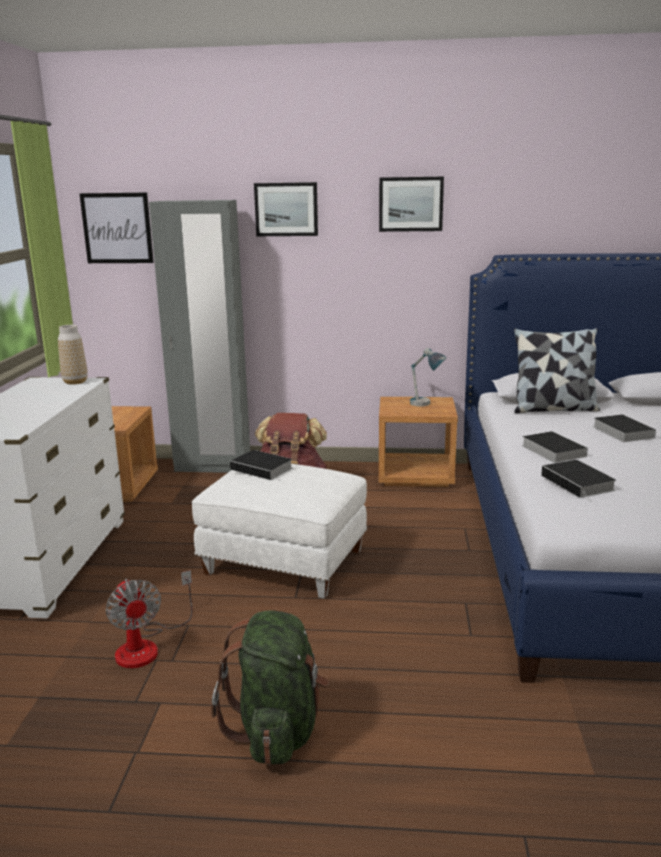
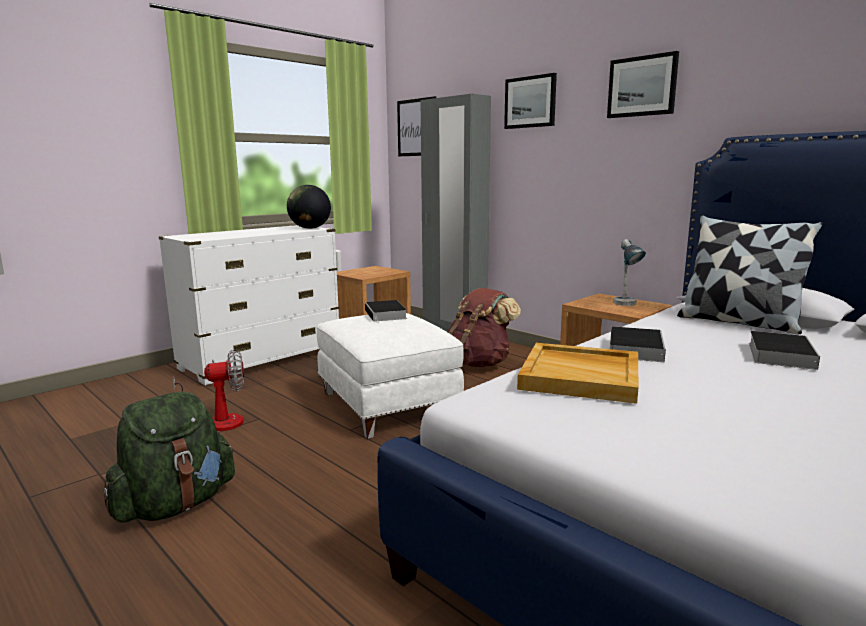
camera: 40 degrees right, 5 degrees down
vase [58,325,88,385] -> globe [287,185,331,229]
fan [106,570,192,668] -> fan turned 120 degrees counterclockwise [173,349,244,431]
book [541,460,616,502] -> beige tray [517,343,638,404]

